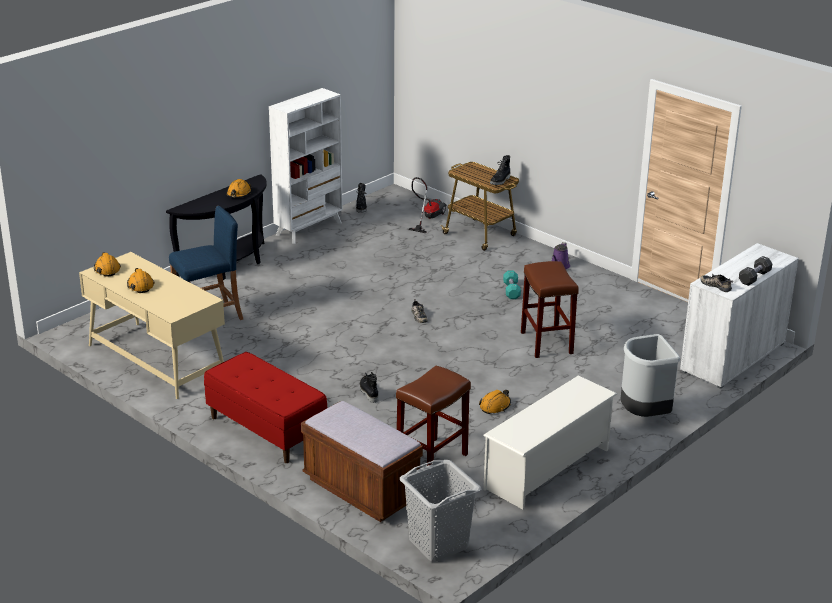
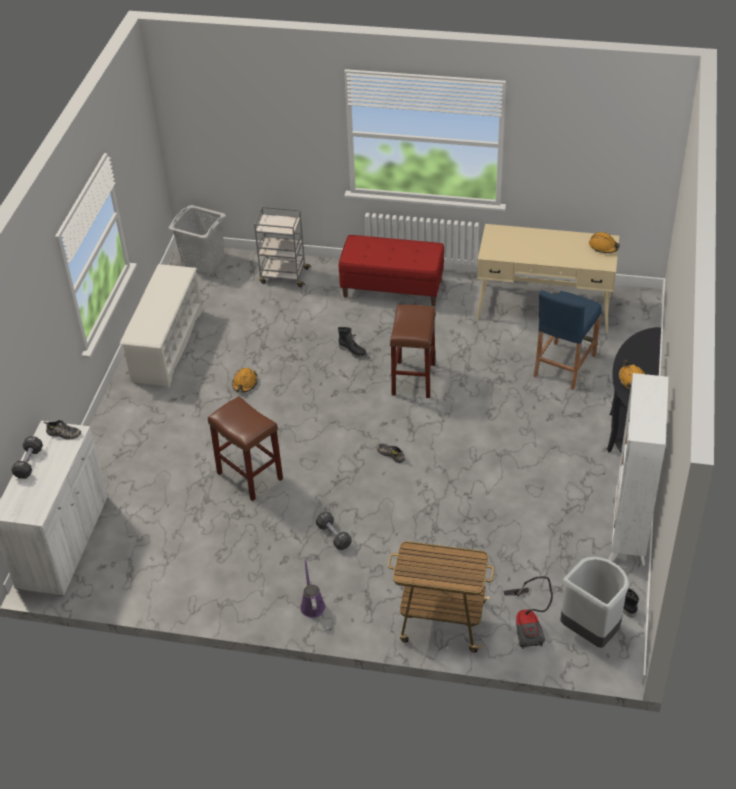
camera: 150 degrees right, 15 degrees up
orange hard hat [127,268,154,293] -> none
brown bench [301,401,423,522] -> grey cart [254,206,311,287]
brown stool [396,365,471,480] -> brown stool moved to [390,305,436,398]
black boot [490,155,510,185] -> none
turquoise dumbbell [503,271,521,299] -> black dumbbell [316,511,352,550]
grey trash can [620,334,680,417] -> grey trash can moved to [561,557,630,648]

